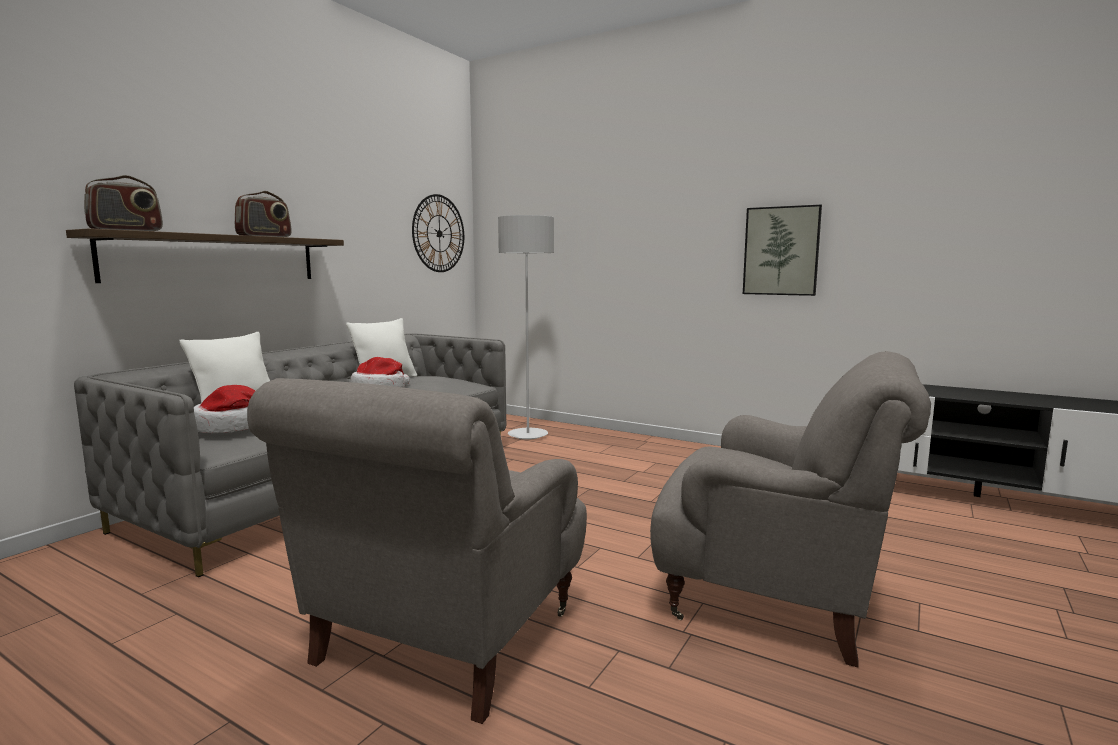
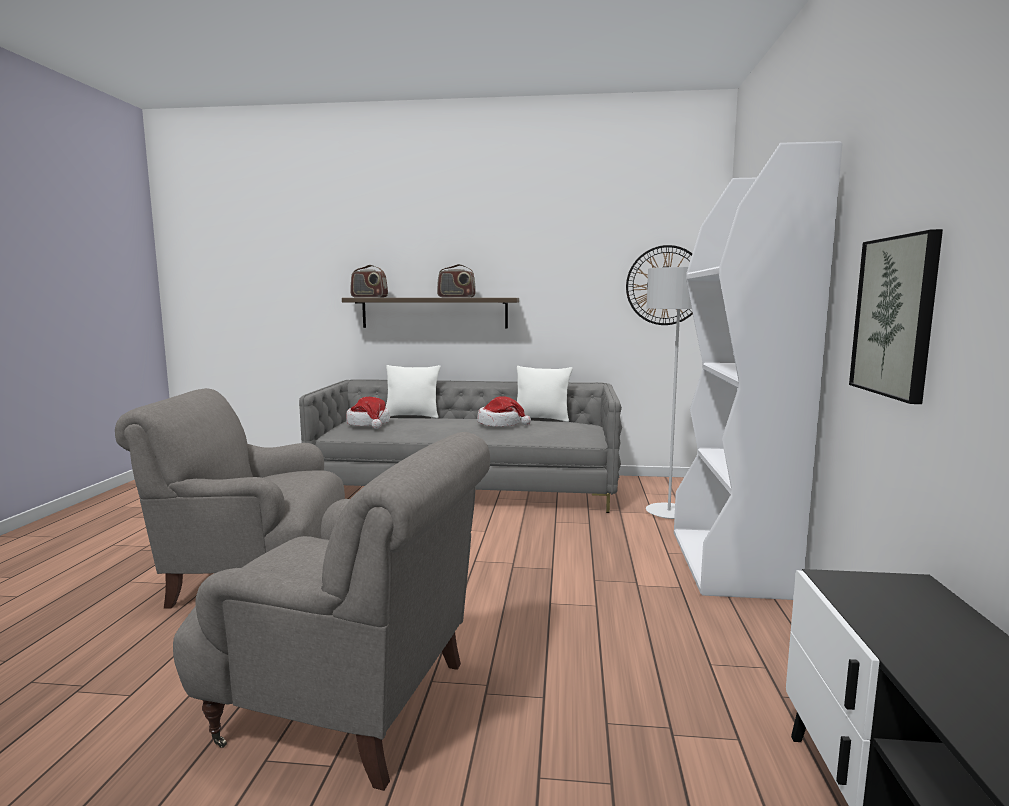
camera: 65 degrees right, 0 degrees up
grey armchair [650,351,931,668] -> grey armchair turned 75 degrees counterclockwise [173,432,490,791]
none -> white bookcase [674,141,842,600]

